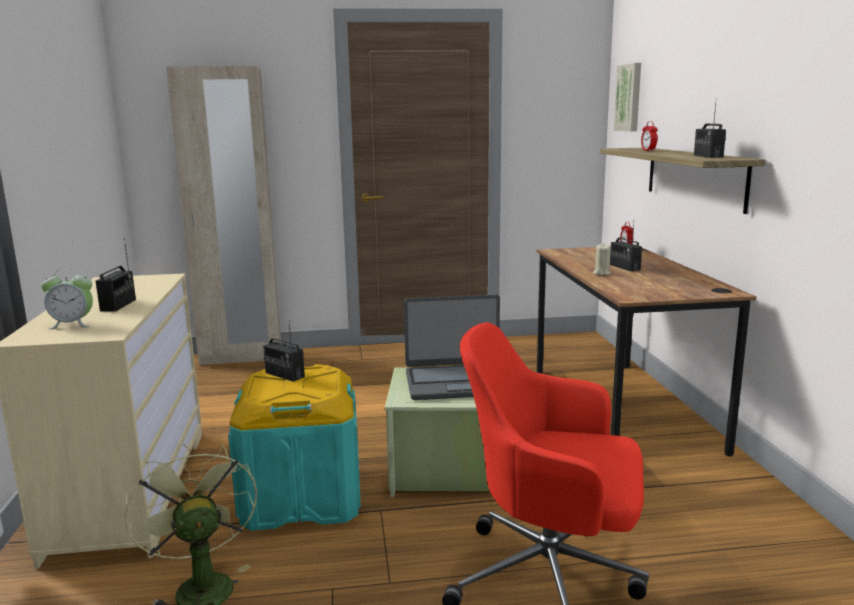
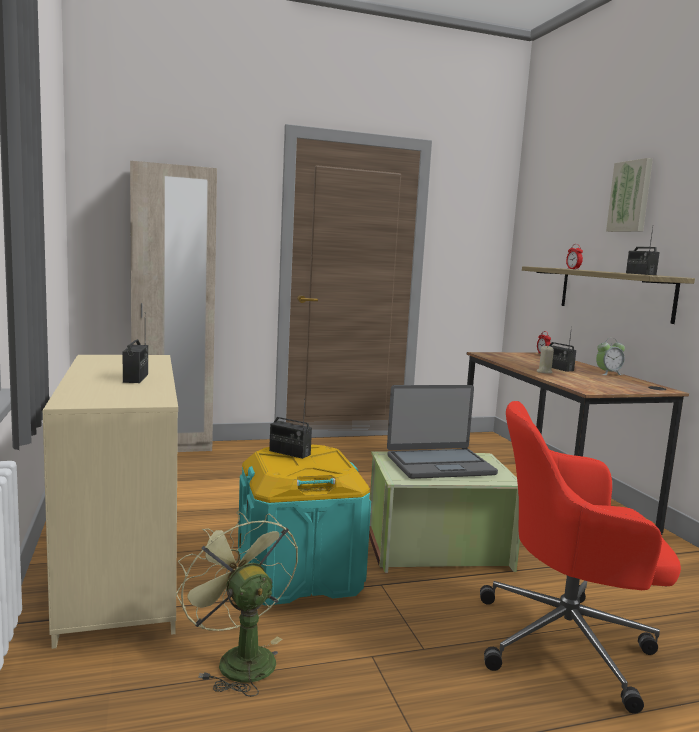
camera: 10 degrees left, 5 degrees down
alarm clock [41,268,93,329] -> alarm clock moved to [596,338,625,375]
picture [614,63,641,131] -> picture moved to [606,158,653,232]

